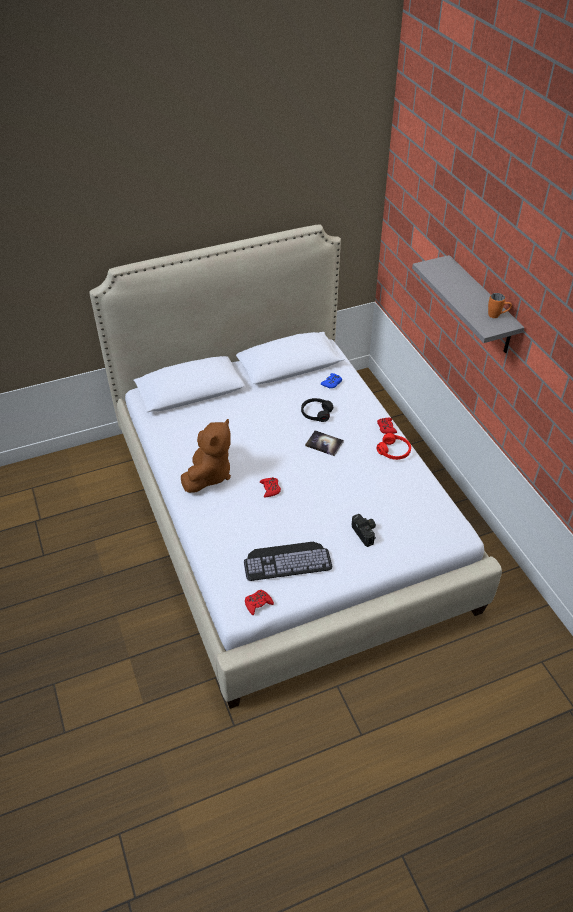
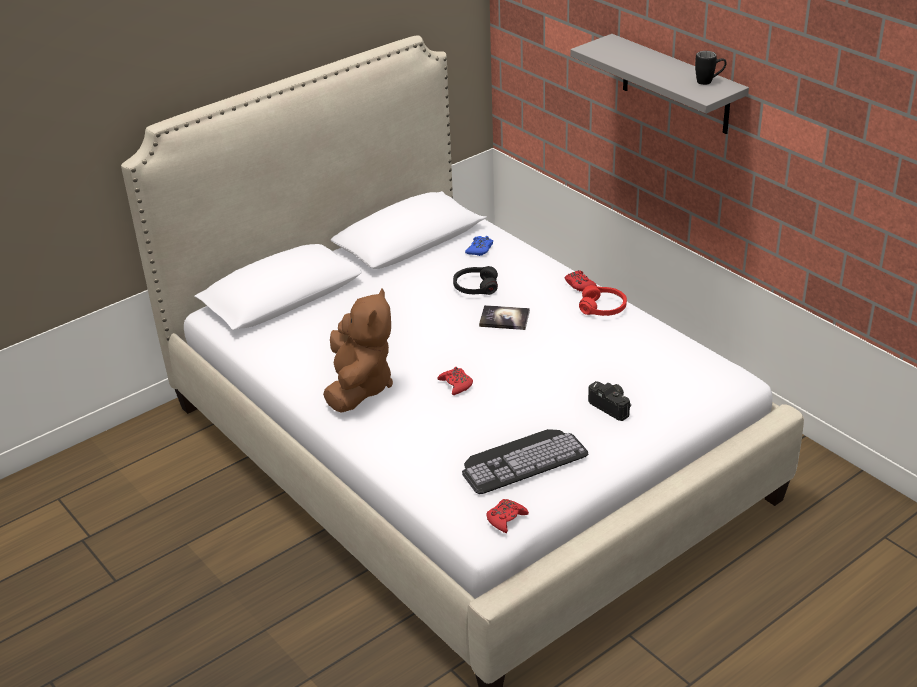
camera: 15 degrees left, 10 degrees down
orange mug [488,293,512,318] -> black mug [695,51,727,85]

